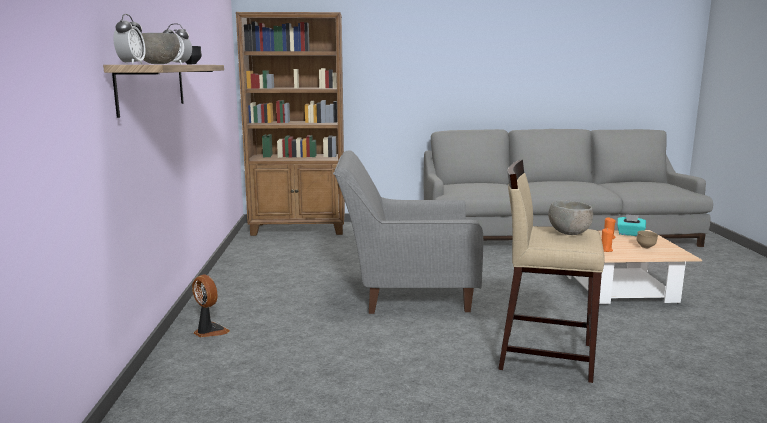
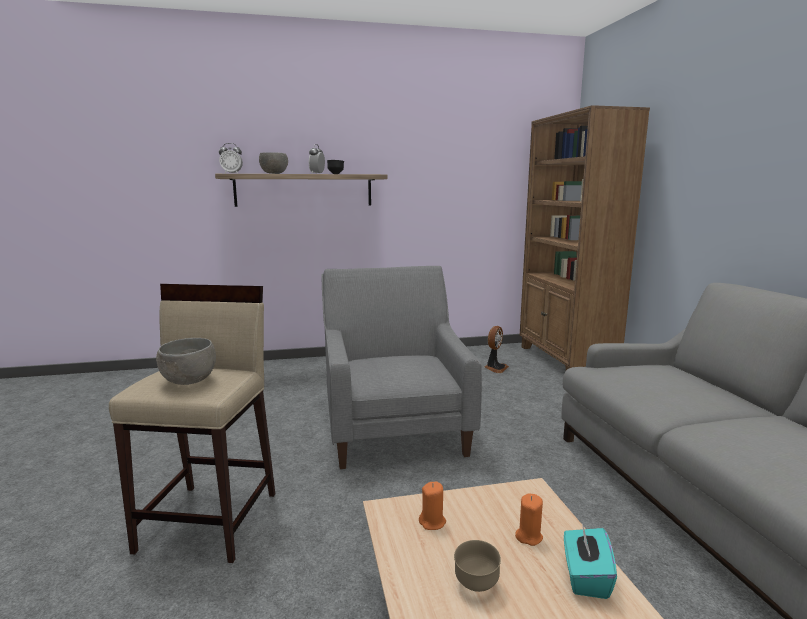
camera: 80 degrees right, 0 degrees up
fan [192,274,230,337] -> fan moved to [485,326,509,373]

